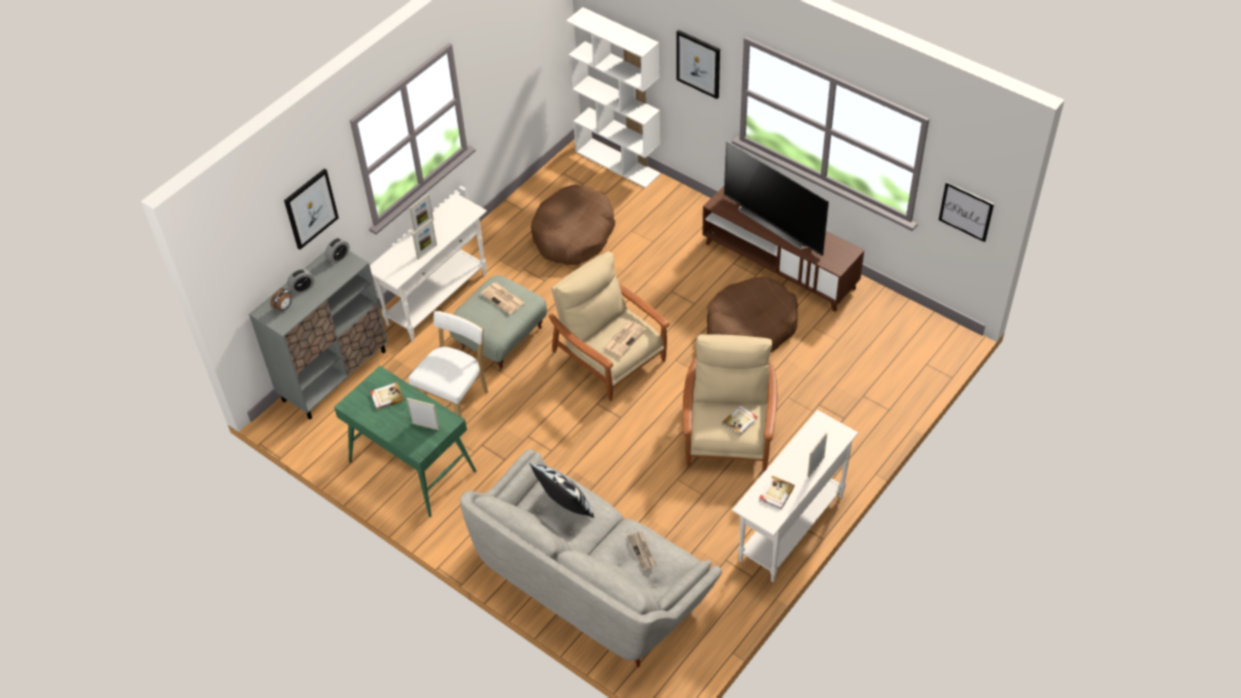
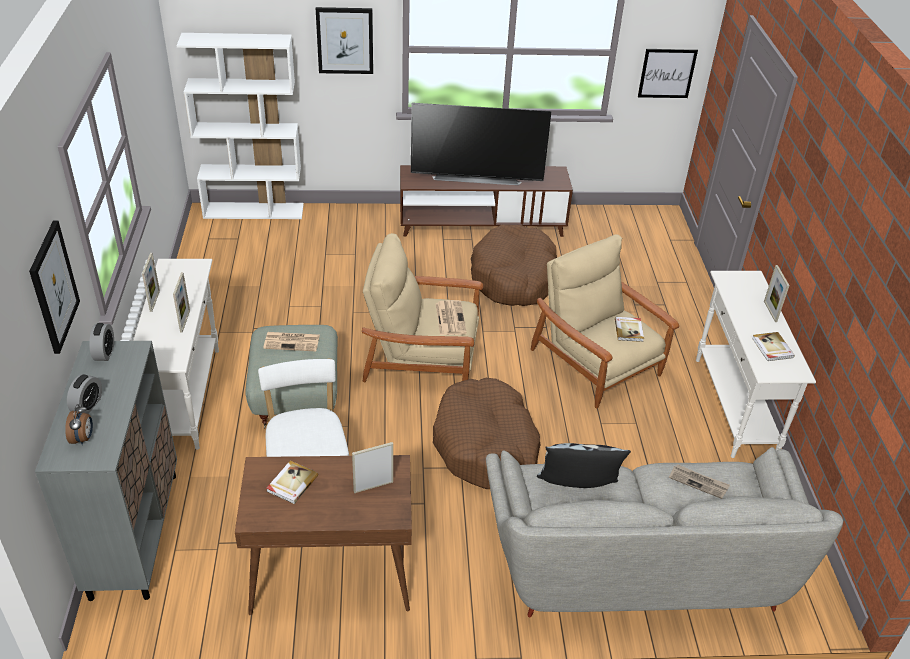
camera: 45 degrees left, 10 degrees down
green desk [334,366,476,517] -> brown desk [235,455,412,615]
brown dog bed [531,185,615,265] -> brown dog bed moved to [433,378,541,489]

